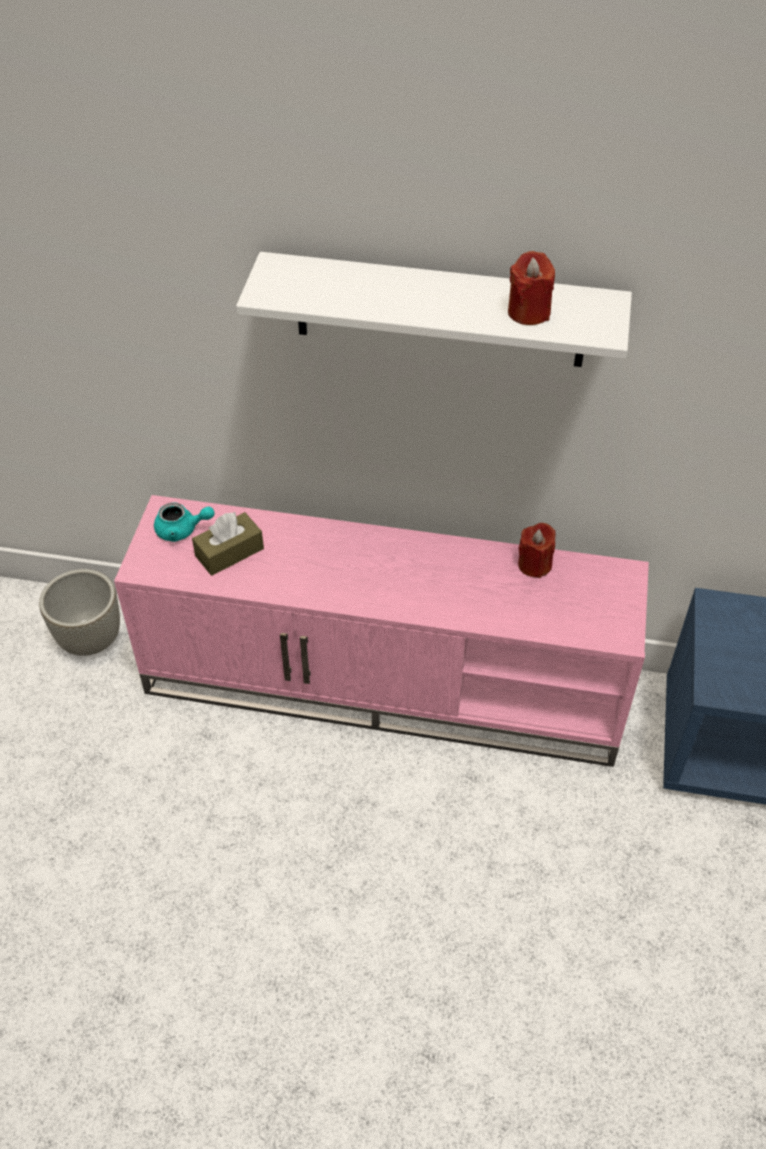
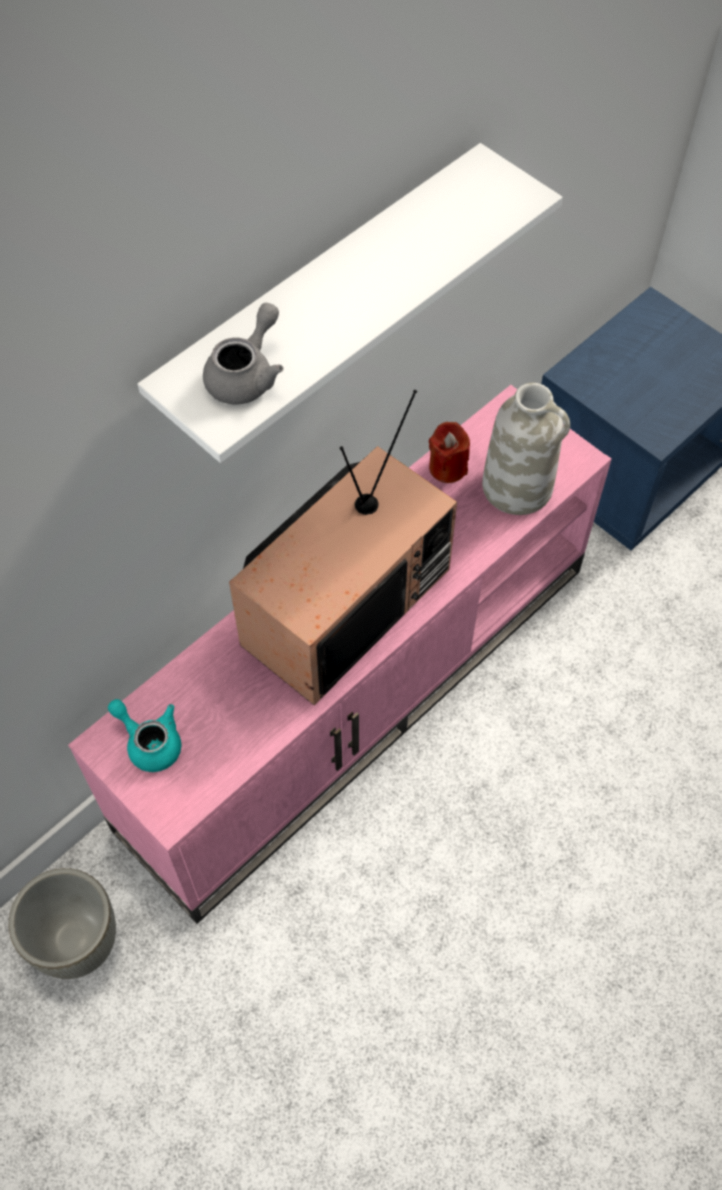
camera: 55 degrees left, 10 degrees up
turquoise teapot [154,502,214,542] -> turquoise teapot turned 90 degrees counterclockwise [108,699,181,772]
brown tissue box [192,512,264,576] -> none
red candle [508,251,555,325] -> none
none -> grey teapot [203,303,284,405]
none -> television [229,390,457,705]
none -> white vase [482,383,570,515]

